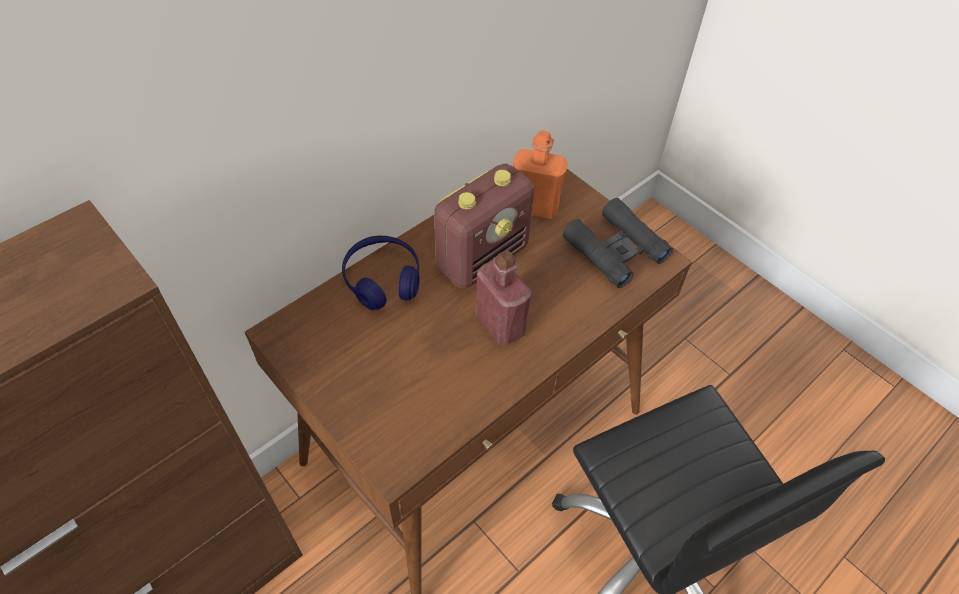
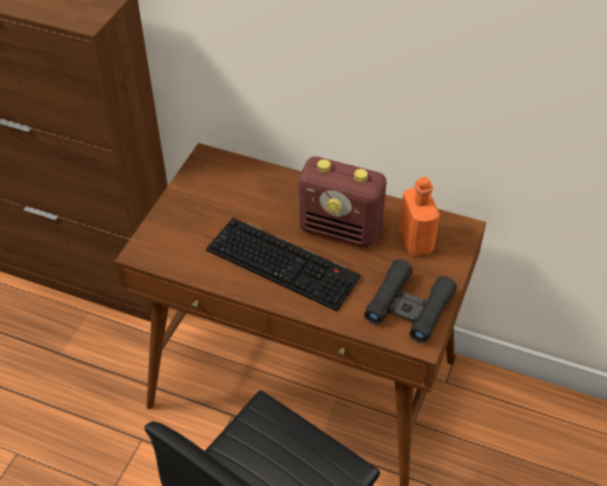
camera: 65 degrees right, 5 degrees down
blue headphones [342,236,420,310] -> none
red bottle [476,250,532,345] -> keyboard [206,218,361,311]

